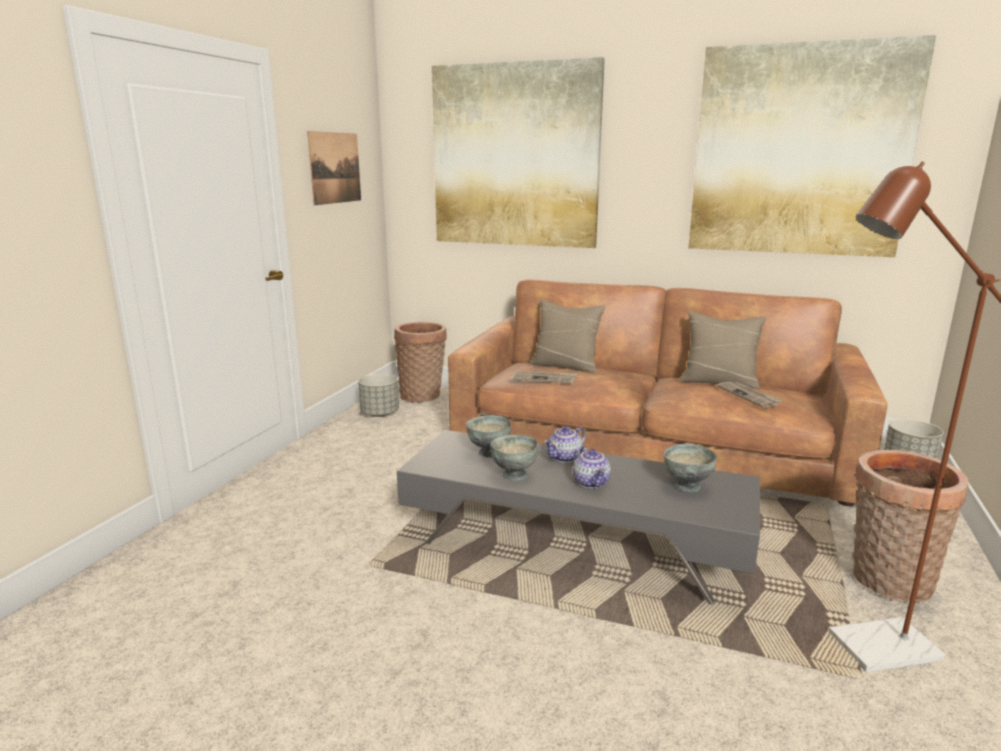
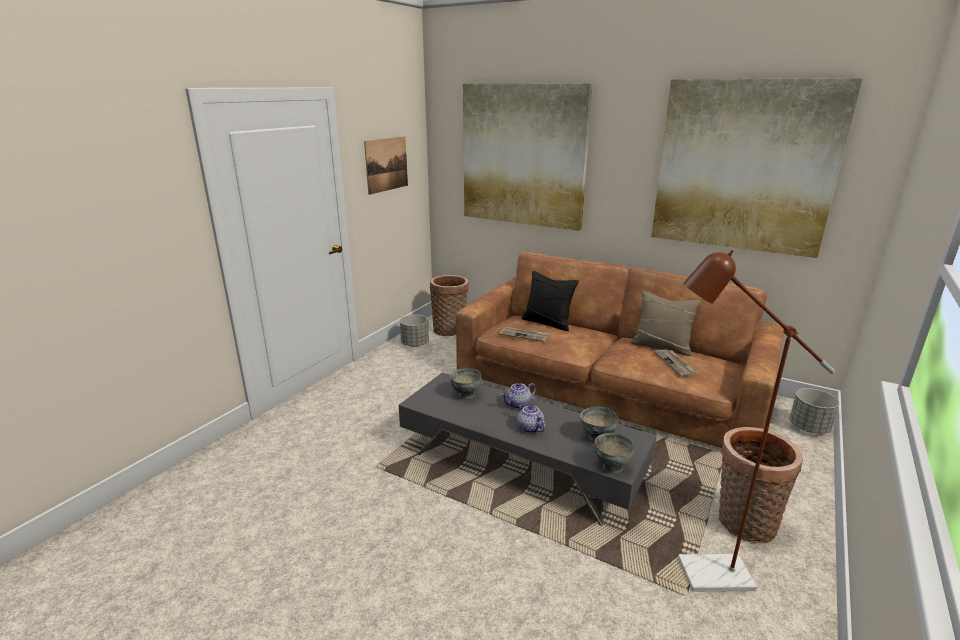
camera: 10 degrees right, 5 degrees up
grey bowl [491,435,538,481] -> grey bowl moved to [594,433,634,474]
beige pillow [530,300,605,373] -> black pillow [522,271,579,331]
teapot [573,446,611,488] -> teapot turned 150 degrees clockwise [517,402,546,433]

